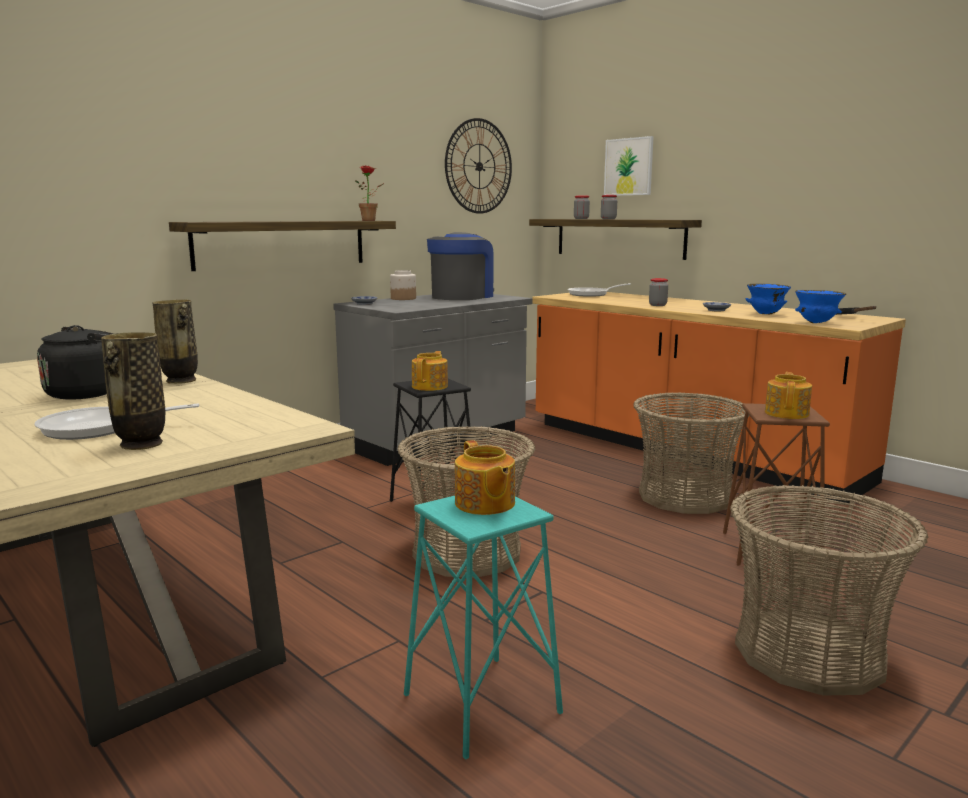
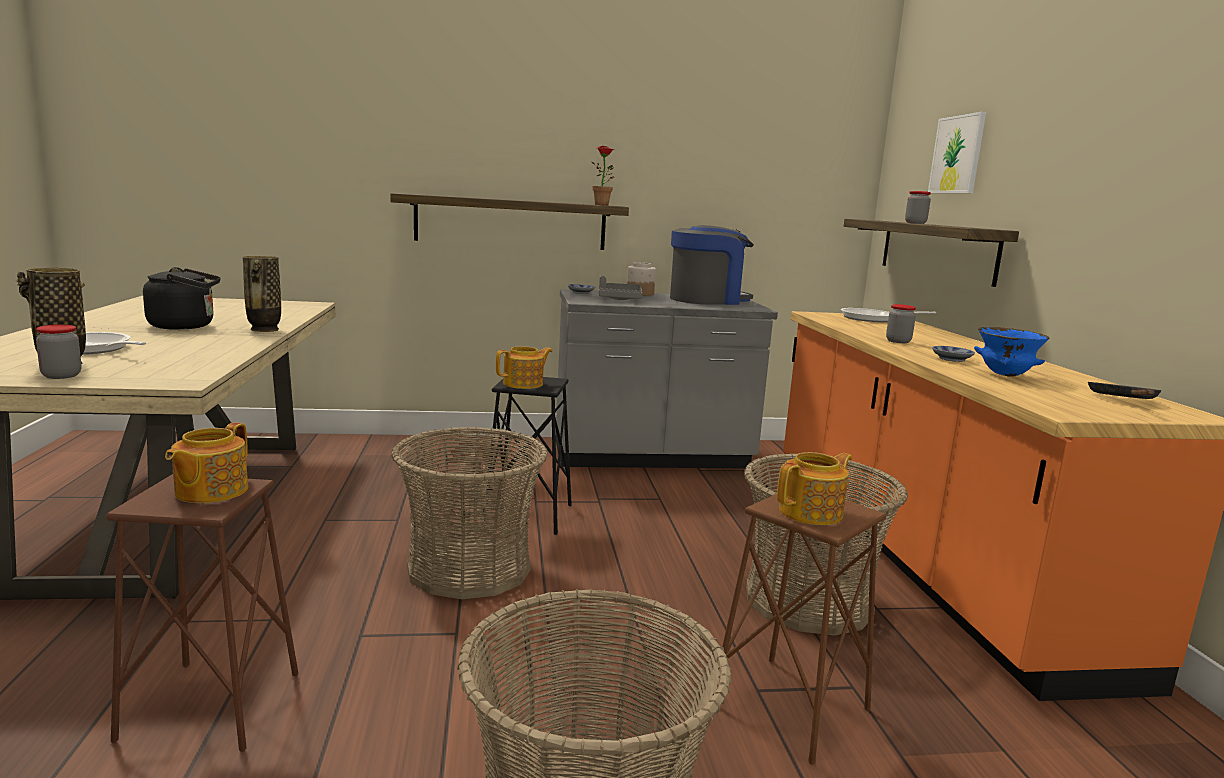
camera: 35 degrees right, 0 degrees up
turquoise stool [404,496,563,760] -> brown stool [106,474,299,752]
wall clock [445,118,512,214] -> none
jar [574,195,590,219] -> jar moved to [36,325,81,379]
blue bowl [795,290,846,323] -> none
none -> grey tray [599,276,642,300]

